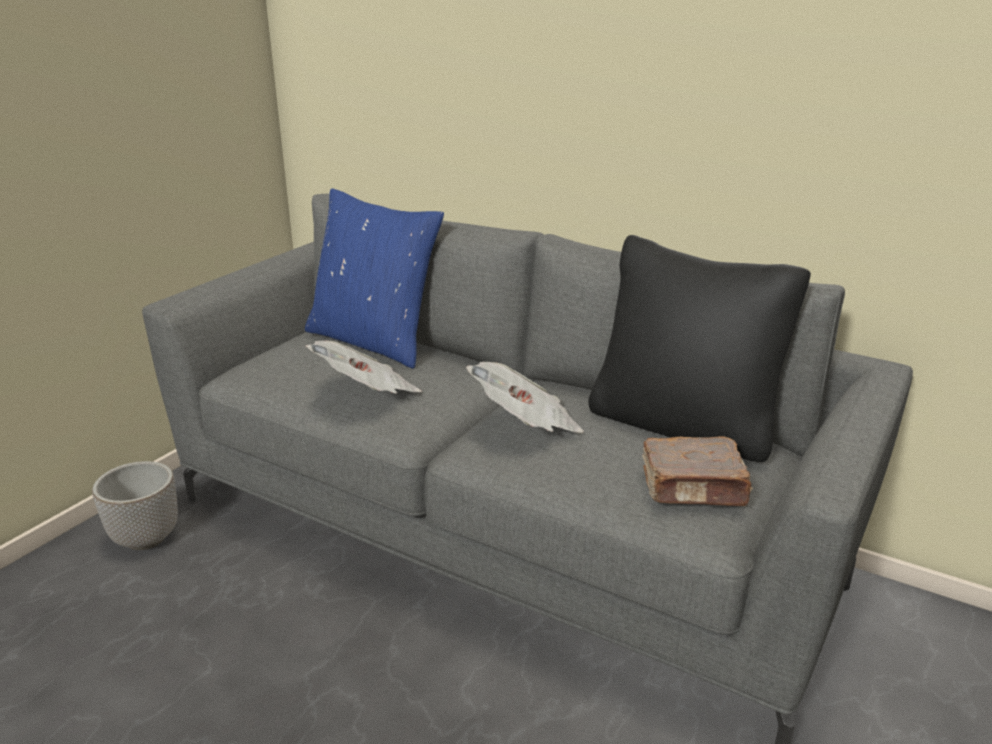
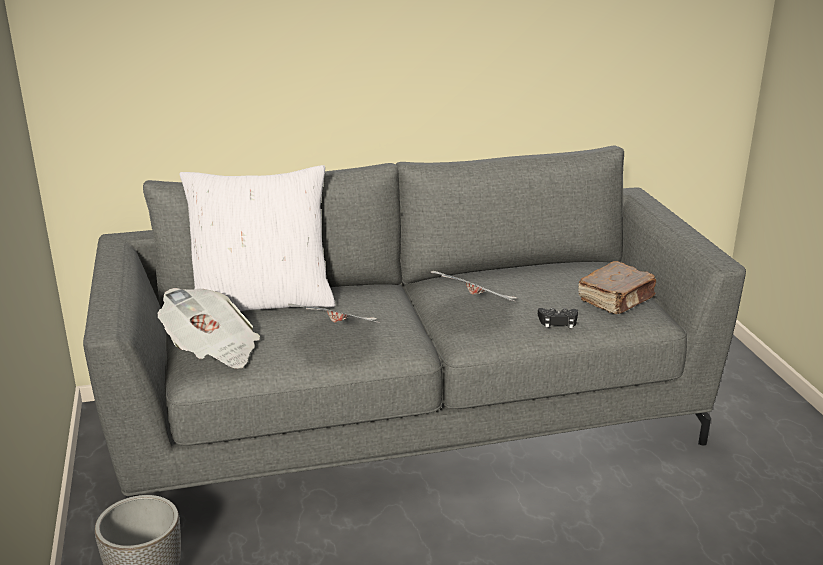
camera: 45 degrees left, 0 degrees up
blue pillow [305,188,444,368] -> white pillow [180,165,335,311]
black pillow [588,235,811,462] -> none
none -> newspaper [157,288,260,369]
none -> black game controller [538,308,578,328]

